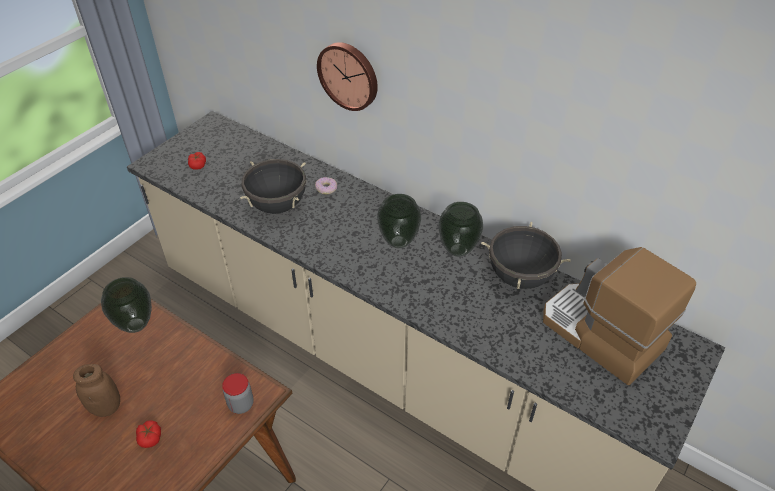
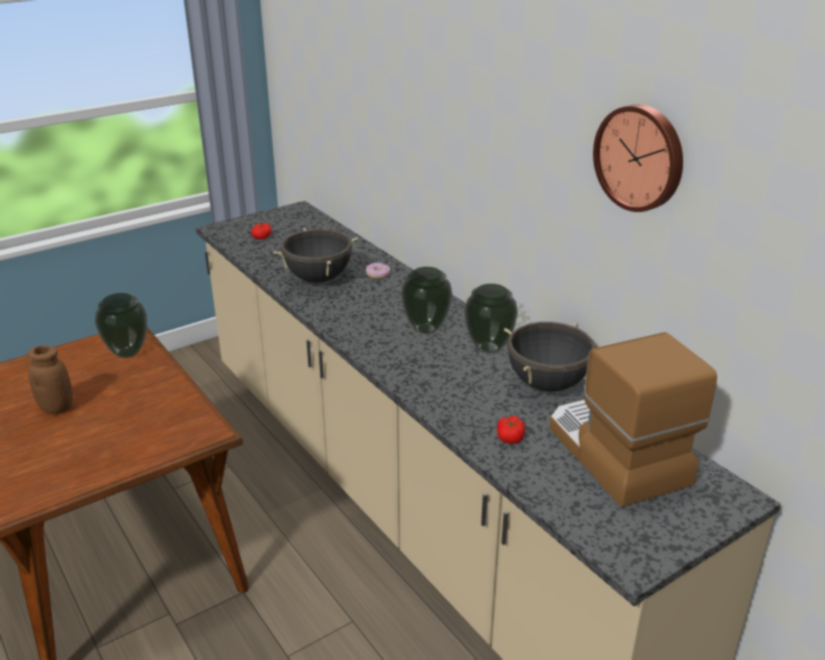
camera: 20 degrees right, 15 degrees down
tomato [136,420,161,448] -> tomato moved to [497,416,525,444]
jar [222,373,254,414] -> none
wall clock [317,42,378,111] -> wall clock moved to [593,104,683,212]

